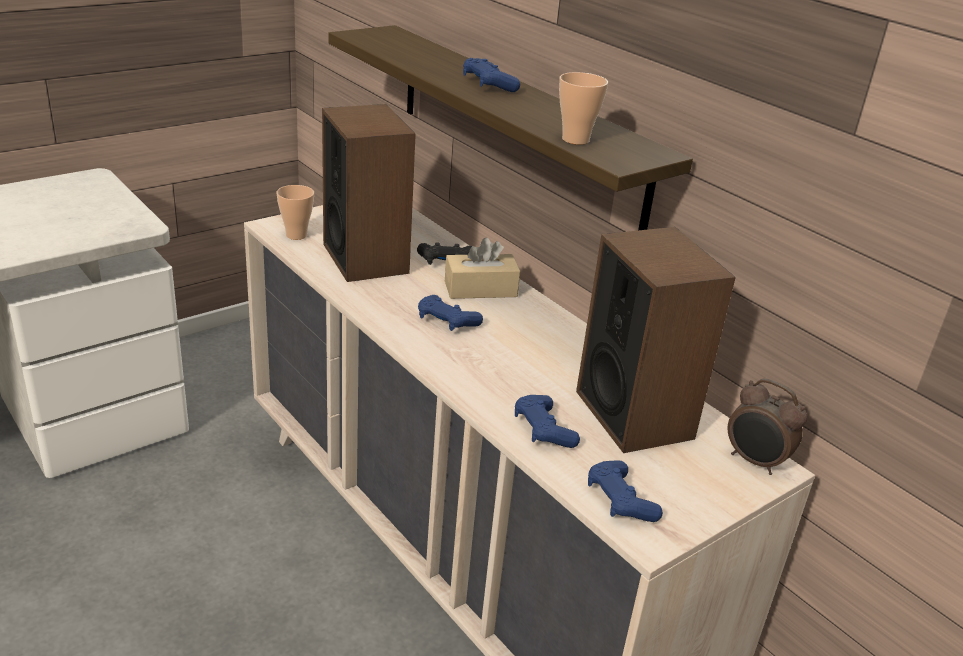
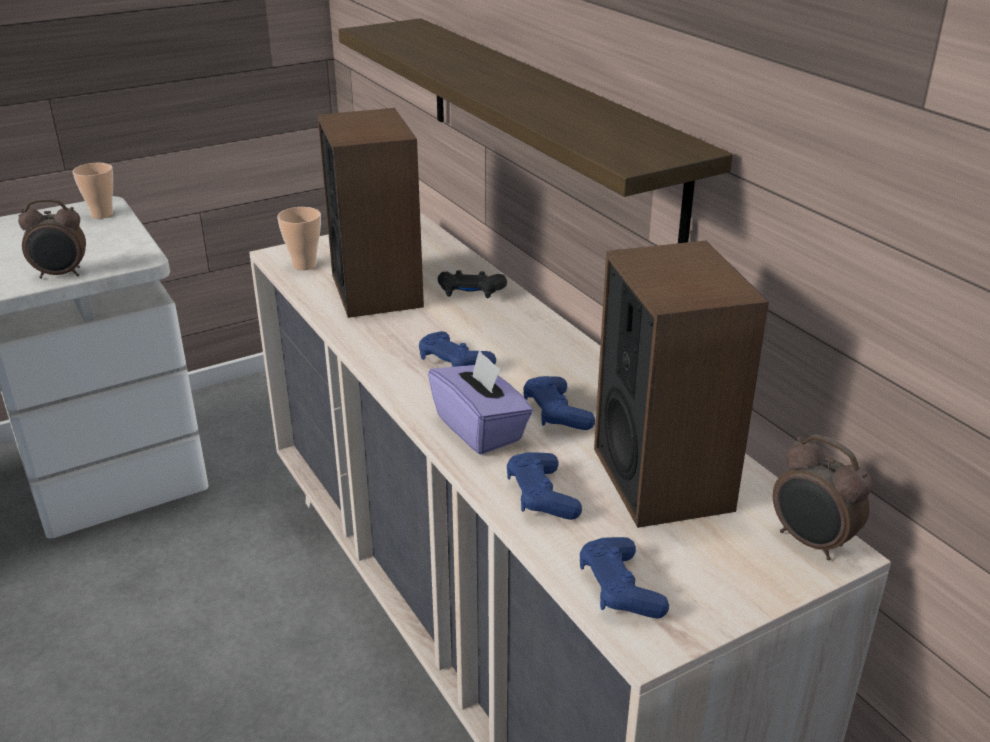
camera: 10 degrees right, 0 degrees up
beige tissue box [445,238,520,299] -> none
blue game controller [463,58,520,92] -> blue game controller moved to [523,376,595,430]
cup [559,72,608,145] -> cup moved to [73,163,113,219]
none -> alarm clock [18,199,86,279]
none -> purple tissue box [428,349,533,455]

